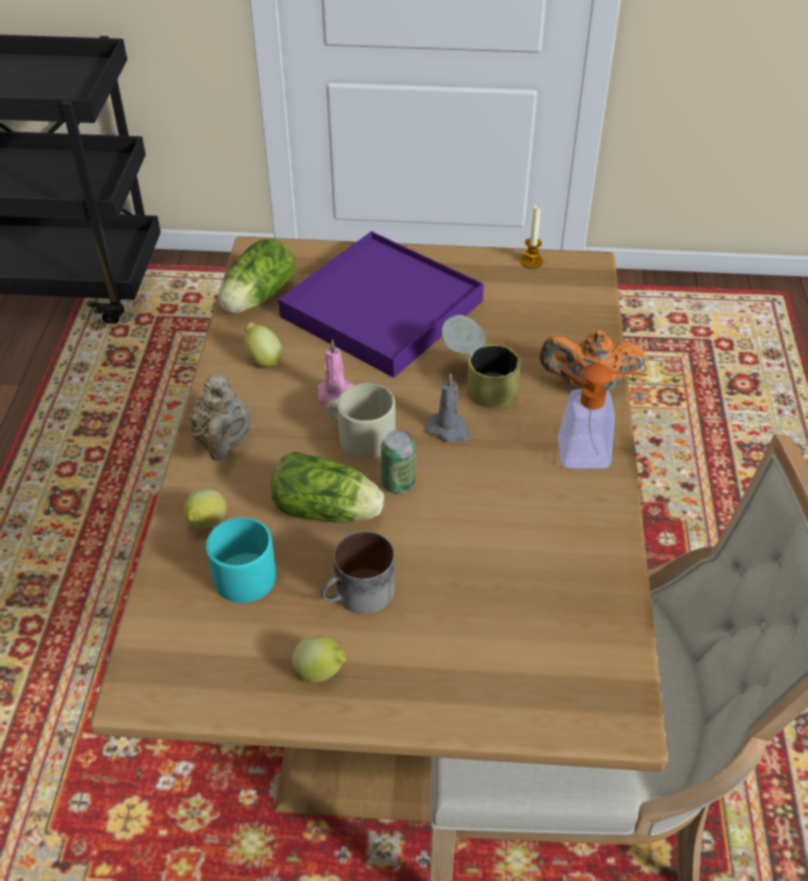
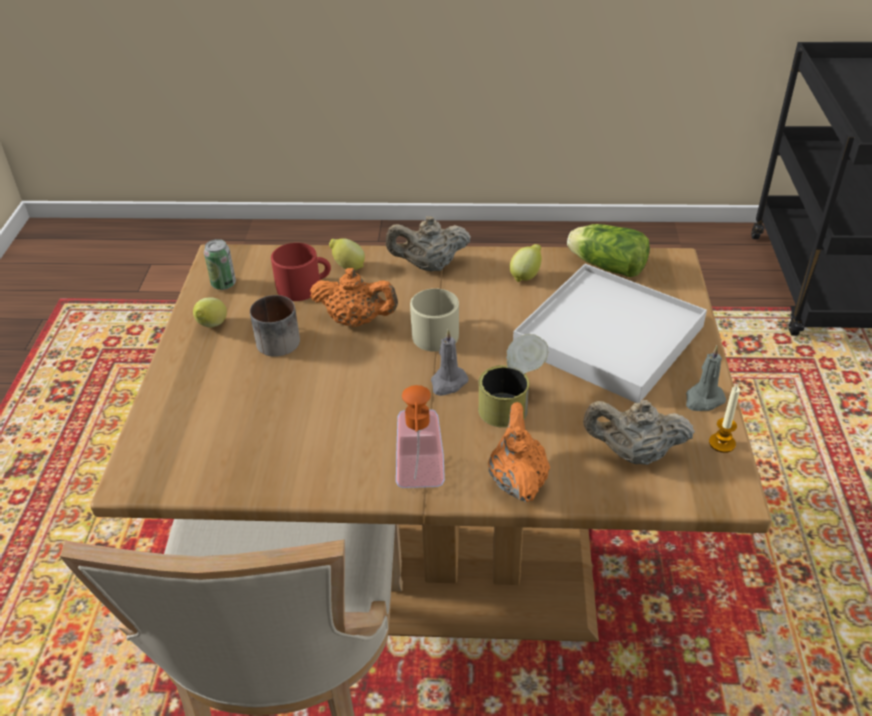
camera: 90 degrees right, 5 degrees down
turquoise mug [206,517,276,603] -> red mug [271,243,331,301]
lettuce [271,452,384,523] -> orange teapot [310,268,398,327]
purple tray [278,231,484,378] -> white tray [513,264,707,403]
pink candle [317,339,354,412] -> none
can [381,430,415,493] -> can moved to [204,239,236,290]
none -> beige teapot [583,400,695,465]
none -> grey candle [686,346,726,411]

